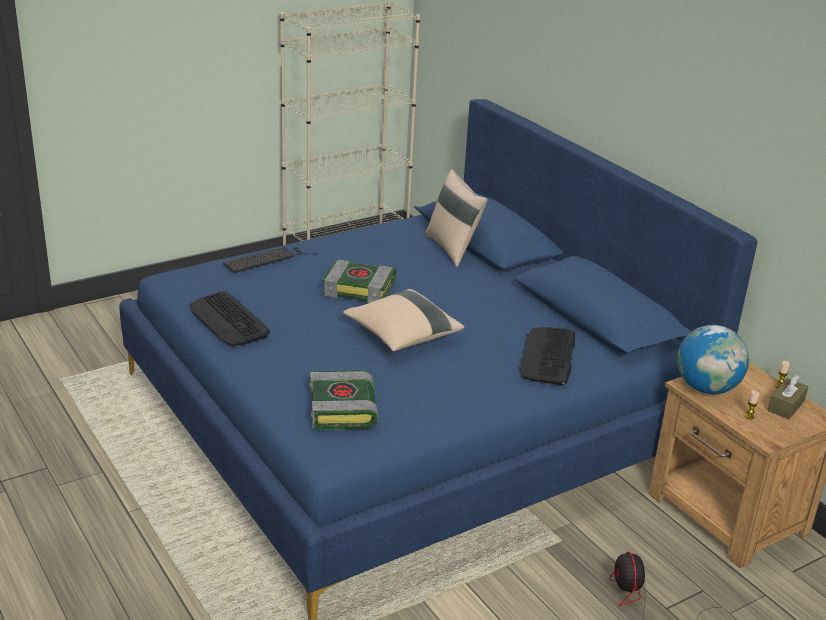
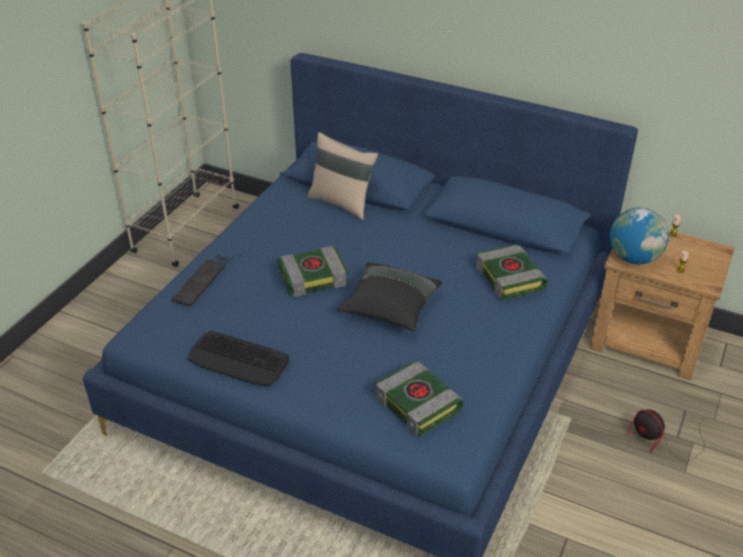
camera: 30 degrees left, 10 degrees up
beige pillow [343,289,464,351] -> black pillow [337,262,442,331]
keyboard [520,327,575,385] -> book [476,244,548,300]
brown tissue box [767,375,808,419] -> none

